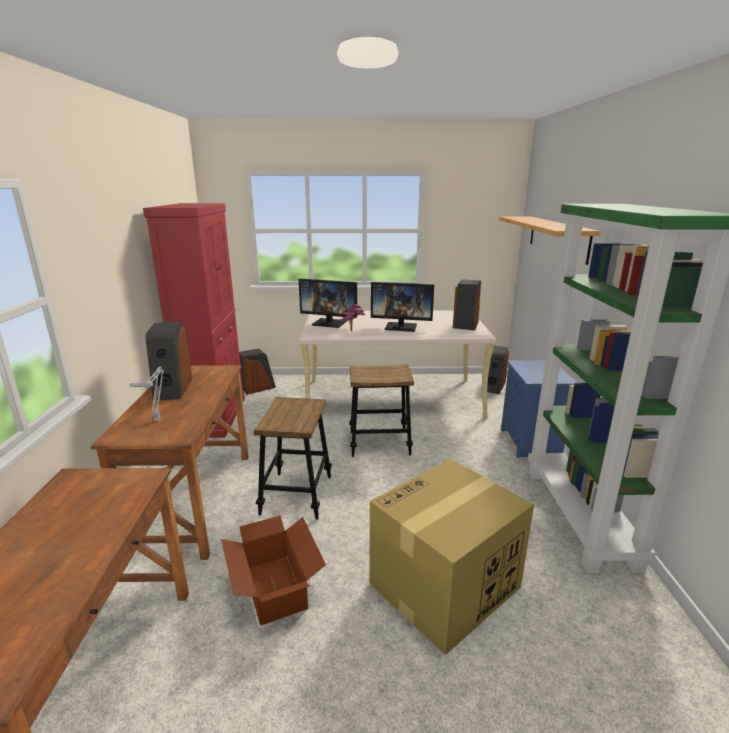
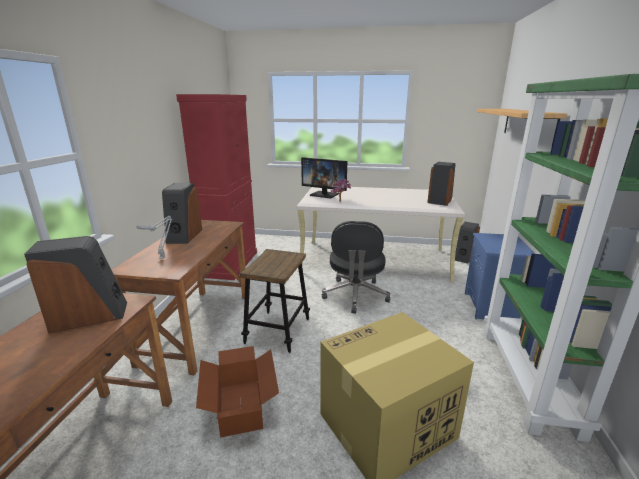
camera: 10 degrees right, 0 degrees up
speaker [239,349,276,395] -> speaker moved to [24,236,127,333]
stool [349,364,414,457] -> black office chair [322,221,391,314]
monitor [371,282,434,332] -> none

